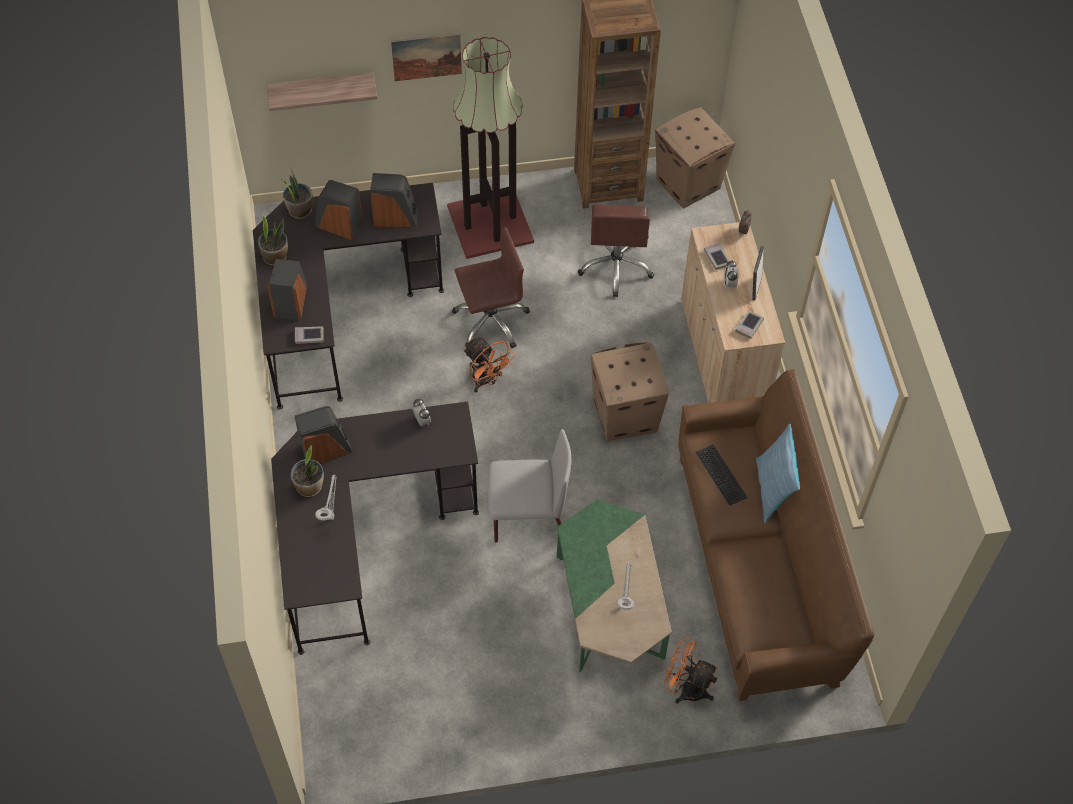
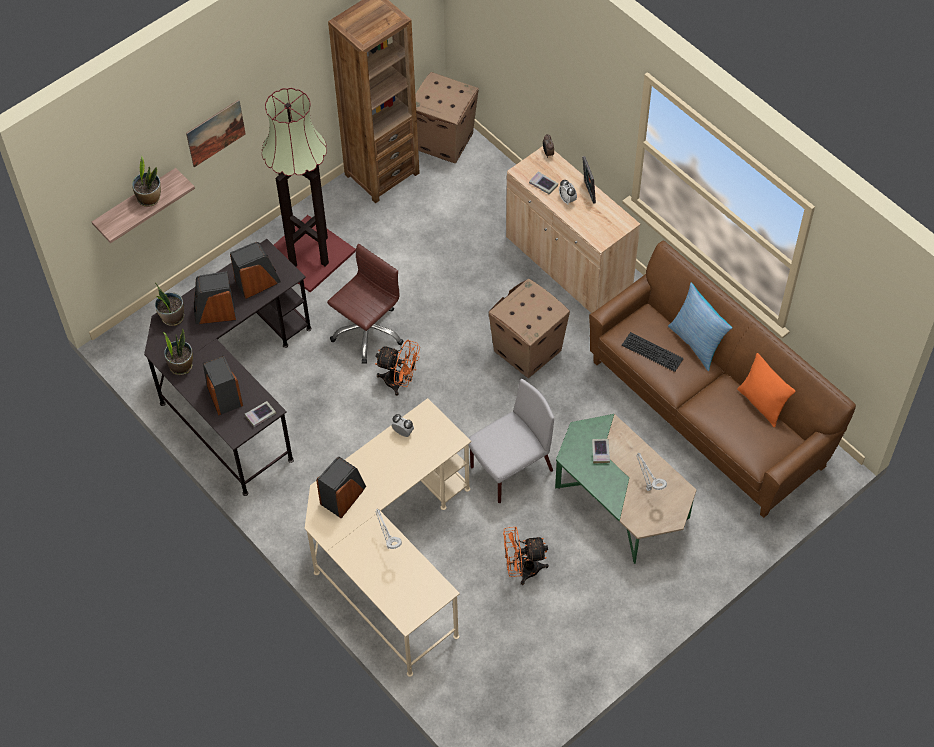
camera: 30 degrees left, 0 degrees up
black desk [271,401,479,655] -> beige desk [305,398,471,677]
potted plant [291,445,324,497] -> potted plant moved to [132,156,161,207]
brown office chair [578,204,654,297] -> none
orange fan [663,637,718,704] -> orange fan moved to [503,527,549,585]
book [735,310,764,339] -> book moved to [592,439,610,463]
none -> orange pillow [737,353,796,427]

